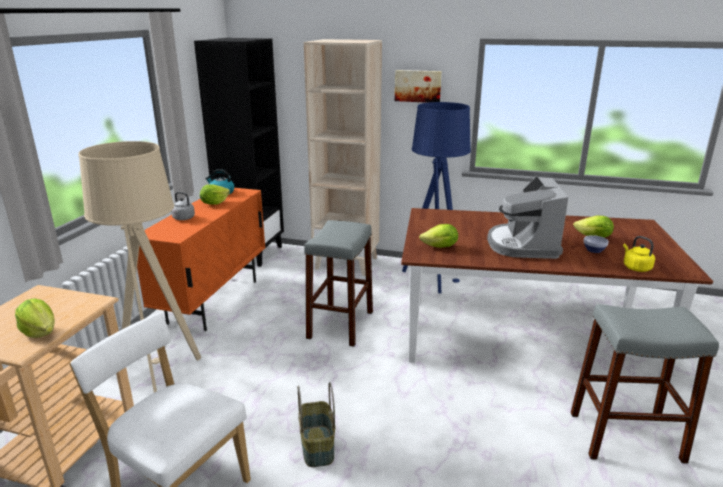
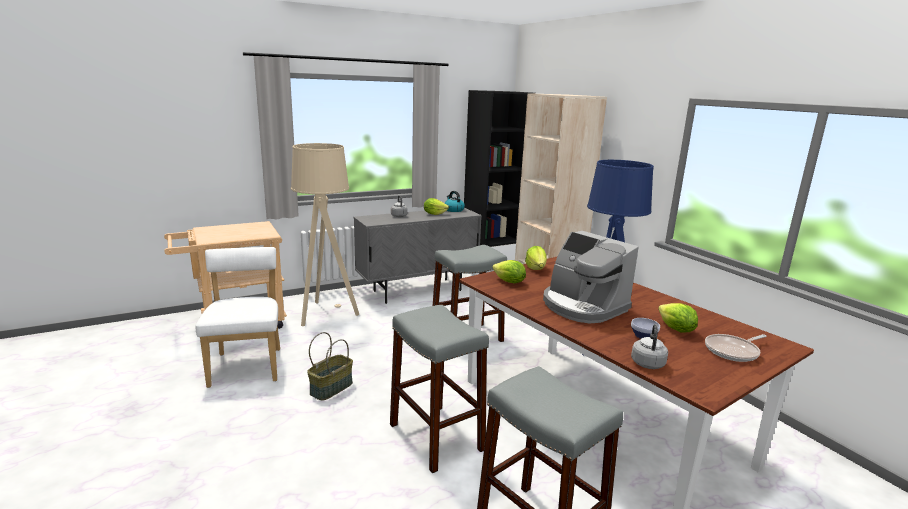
camera: 45 degrees right, 5 degrees down
lettuce [15,298,55,338] -> lettuce moved to [525,246,547,270]
orange cabinet [137,188,265,331] -> grey cabinet [354,208,482,304]
picture [395,70,442,103] -> none
coffee machine [487,177,568,259] -> coffee machine turned 90 degrees counterclockwise [543,231,639,324]
yellow kettle [623,236,655,272] -> grey kettle [631,324,668,369]
none -> grey stool [390,305,489,473]
none -> frying pan [705,334,767,362]

